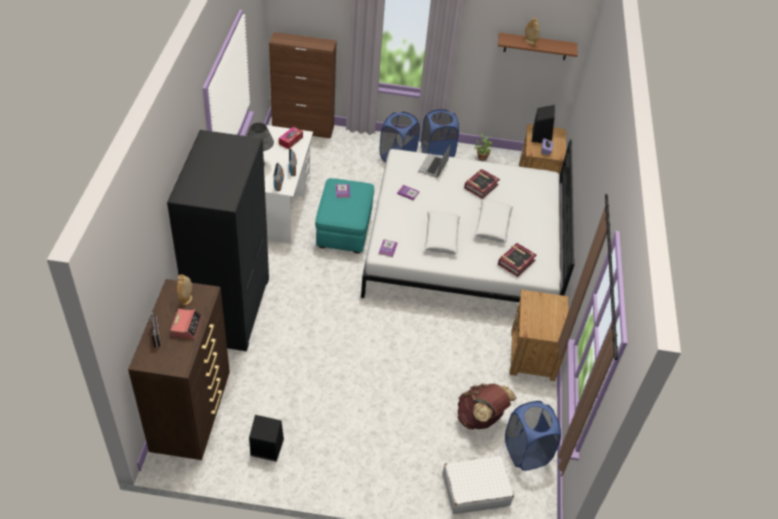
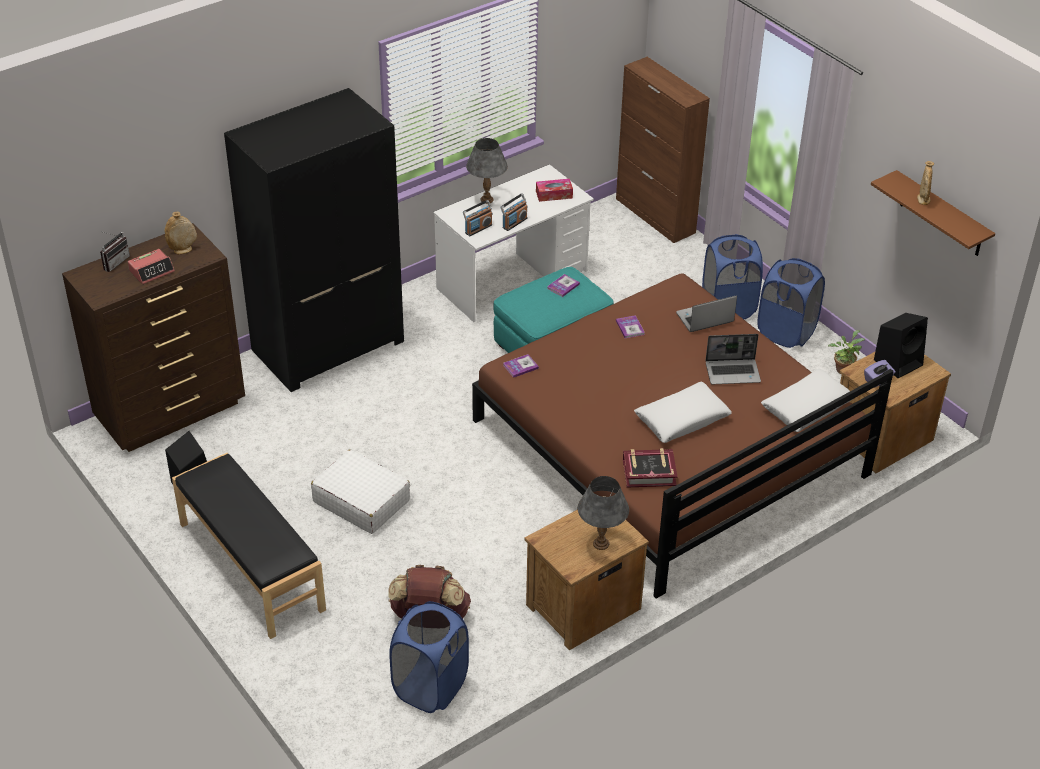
camera: 50 degrees right, 5 degrees down
white bed [361,140,575,302] -> brown bed [472,274,894,599]
white pillow [424,211,460,254] -> white pillow moved to [761,369,853,432]
white suitcase [443,456,514,514] -> white suitcase moved to [311,450,410,534]
book [464,169,500,199] -> laptop [705,334,761,384]
none -> black bench [172,453,326,639]
none -> grey table lamp [578,476,629,550]

